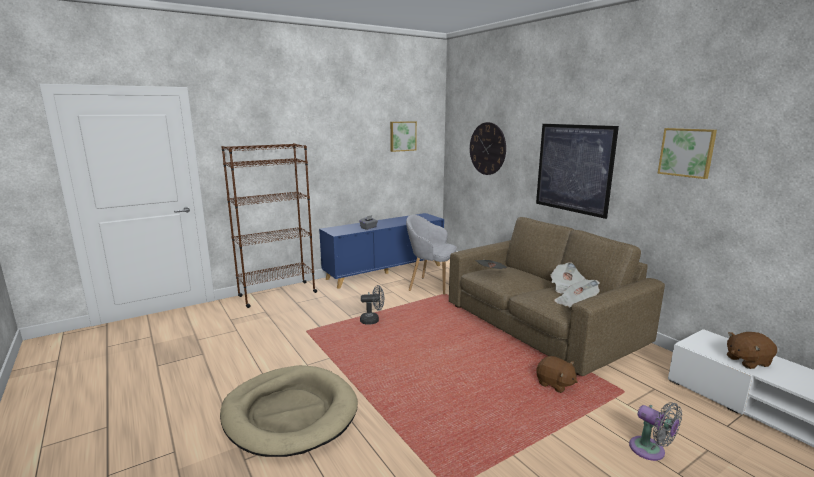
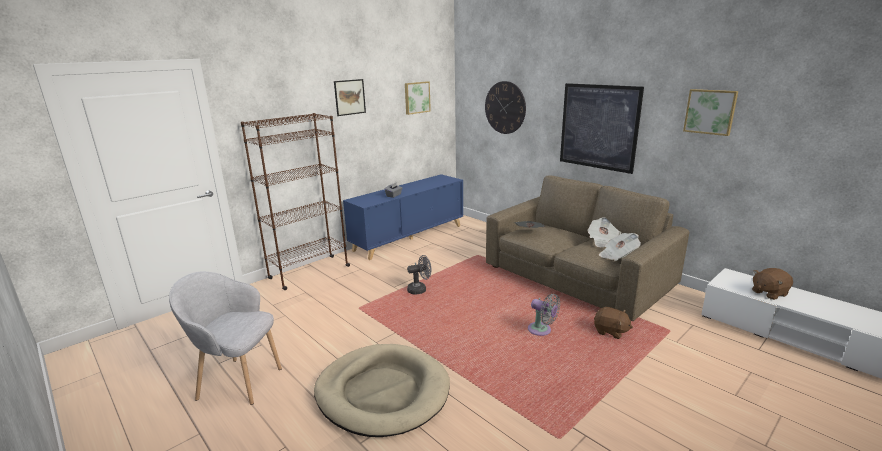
camera: 10 degrees left, 5 degrees up
grey armchair [406,215,457,295] -> grey armchair moved to [169,272,282,405]
grey fan [629,402,682,461] -> grey fan moved to [528,294,560,336]
none -> picture [334,79,366,116]

